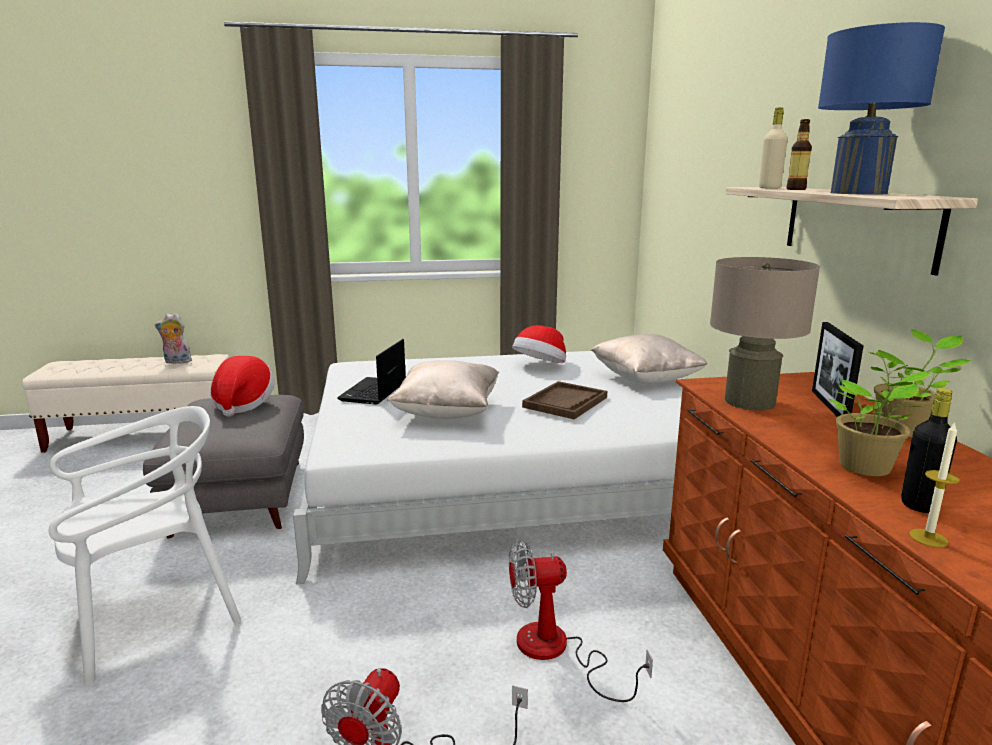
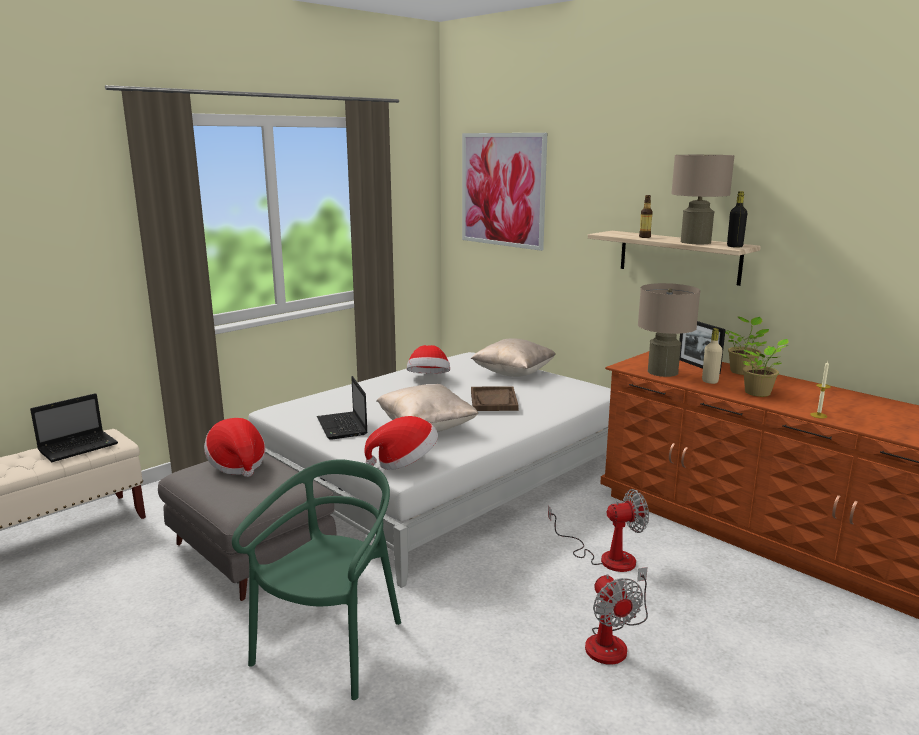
camera: 35 degrees left, 0 degrees up
white chair [49,406,241,685] -> green chair [232,459,401,700]
plush toy [155,313,192,364] -> laptop [30,393,118,462]
fan [509,540,653,702] -> fan turned 150 degrees counterclockwise [548,489,649,572]
beige bottle [759,107,788,189] -> beige bottle moved to [702,328,723,384]
blue table lamp [818,22,945,195] -> beige table lamp [671,155,735,244]
black bottle [901,388,957,513] -> black bottle moved to [727,191,748,248]
none -> hat [364,416,438,470]
none -> picture [462,133,547,251]

